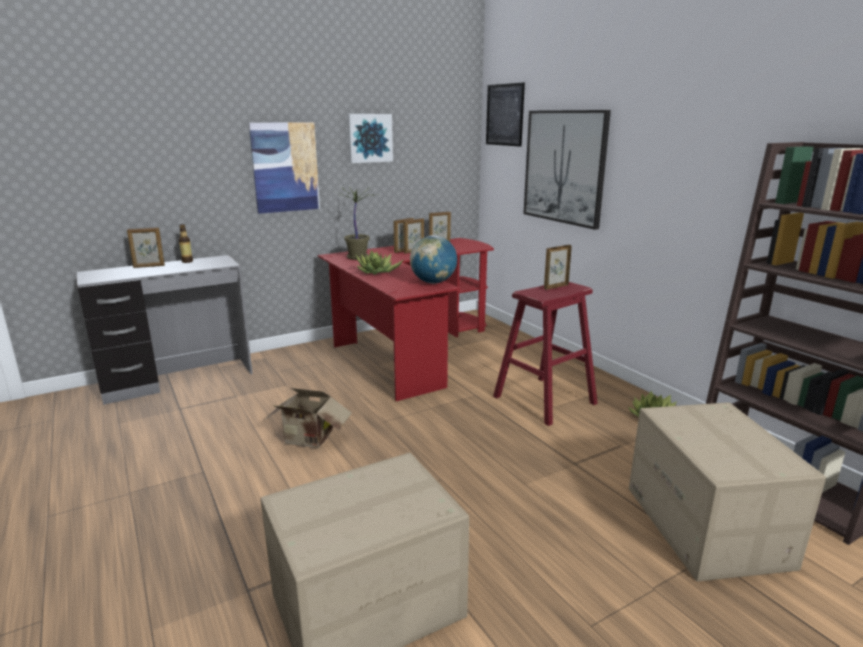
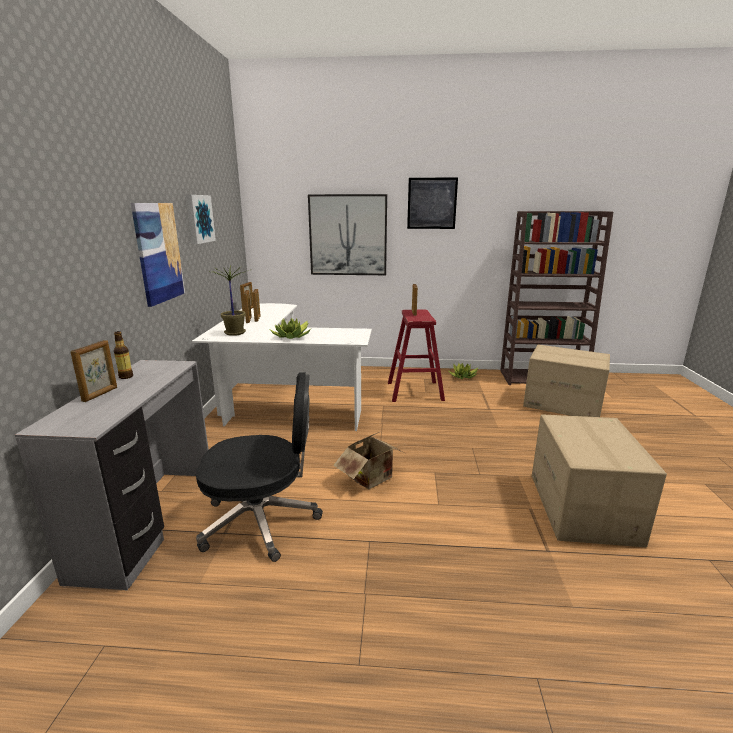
camera: 55 degrees left, 0 degrees up
red desk [318,238,494,401] -> white desk [192,303,372,431]
globe [410,235,457,284] -> none
picture [486,83,525,147] -> picture moved to [407,178,458,229]
none -> black office chair [196,372,323,562]

